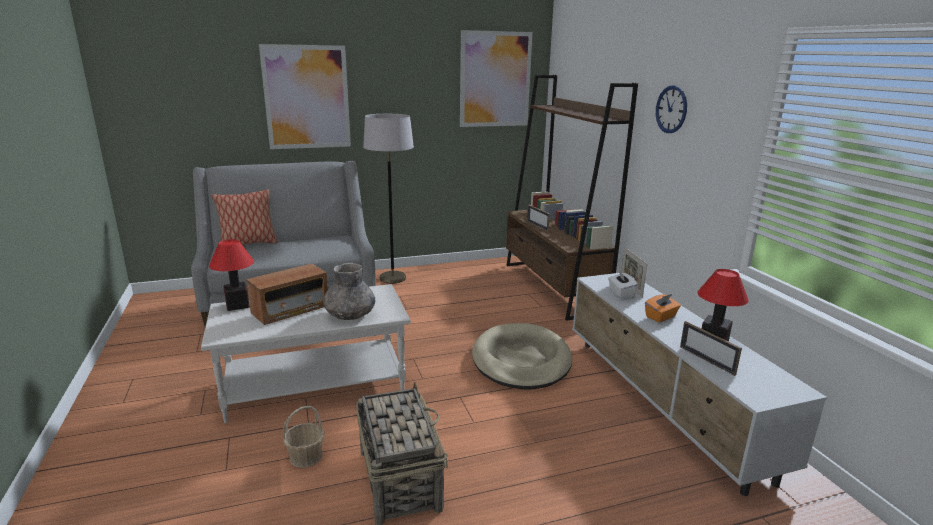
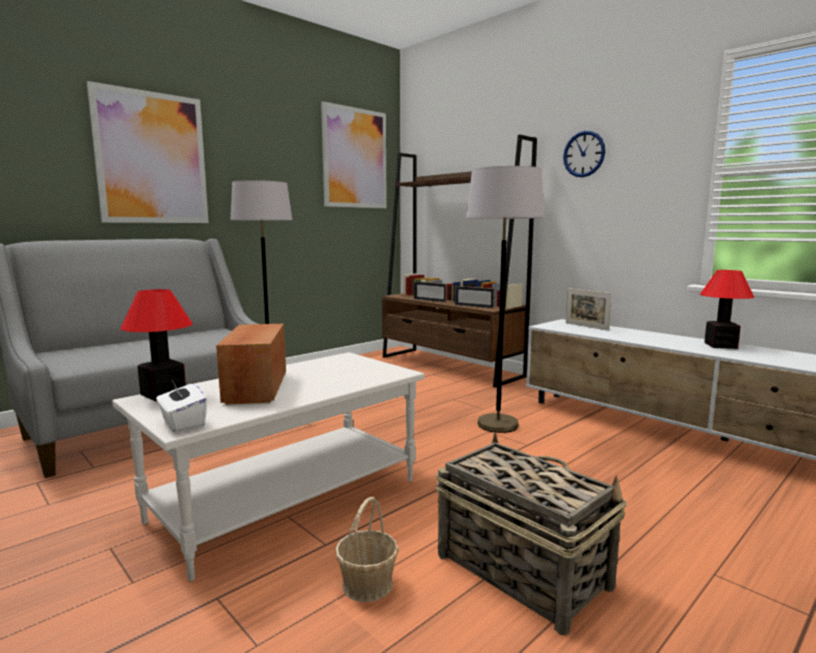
camera: 25 degrees left, 10 degrees down
pillow [211,189,278,244] -> none
radio [246,263,328,325] -> radio turned 150 degrees clockwise [216,324,286,405]
grey vase [323,263,375,320] -> none
beige dog bed [472,323,572,390] -> grey floor lamp [466,166,545,433]
white tissue box [608,271,638,298] -> white tissue box moved to [156,380,207,432]
orange tissue box [645,294,681,322] -> none
picture frame [680,321,742,376] -> picture frame moved to [455,286,495,309]

